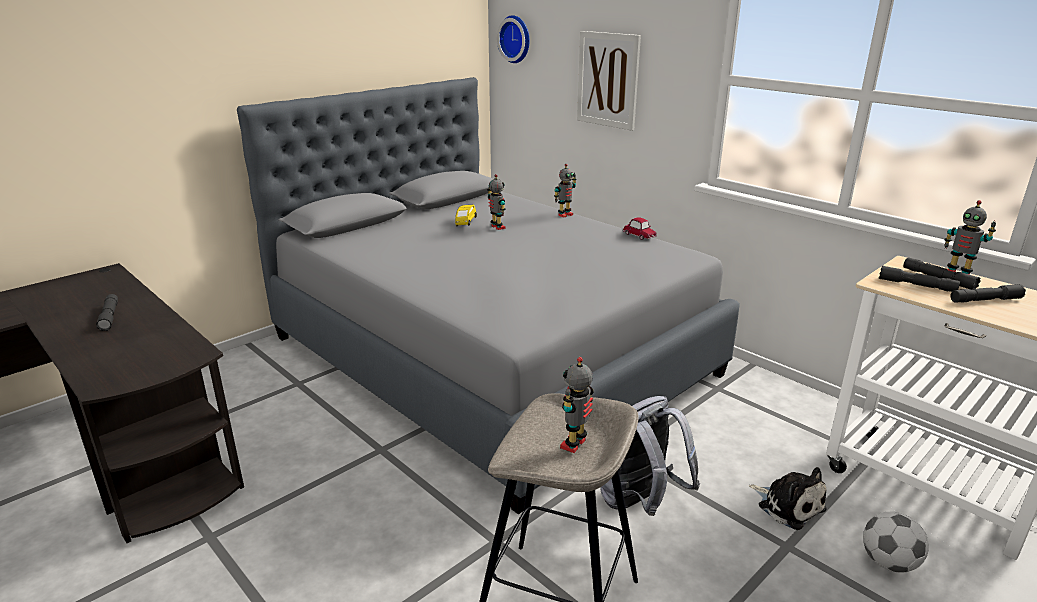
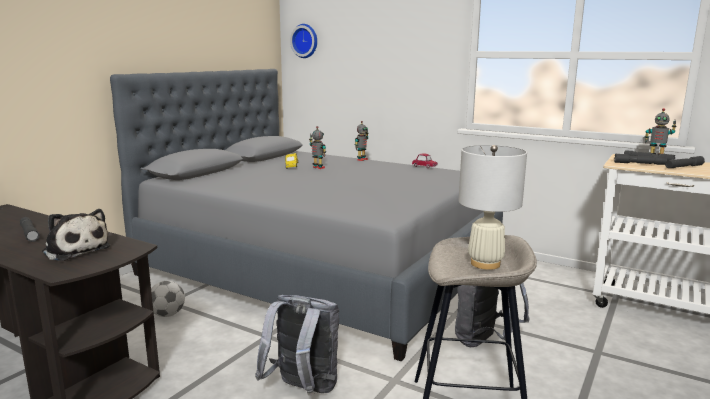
camera: 15 degrees left, 10 degrees down
toy robot [560,357,593,453] -> white table lamp [459,145,527,270]
picture [577,31,641,131] -> none
plush toy [749,467,827,530] -> plush toy moved to [42,209,110,261]
football [863,511,929,573] -> football moved to [151,281,185,317]
none -> grey backpack [255,295,339,395]

